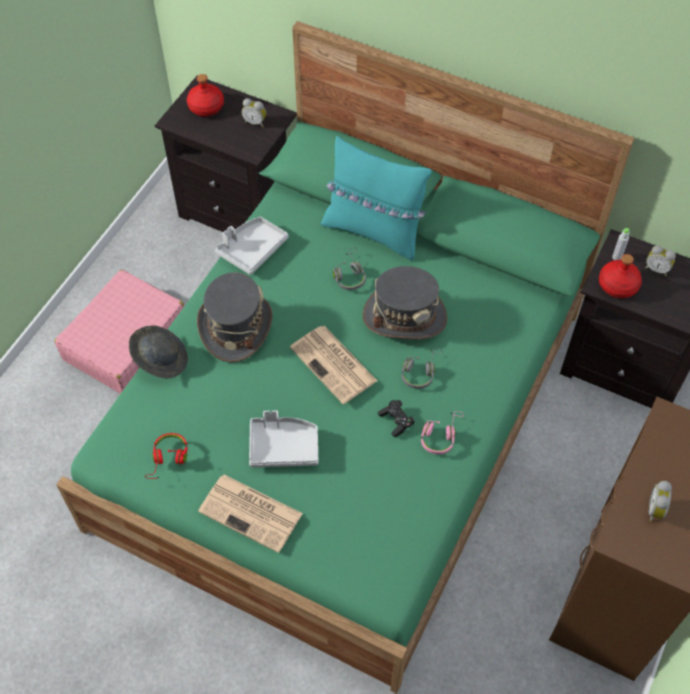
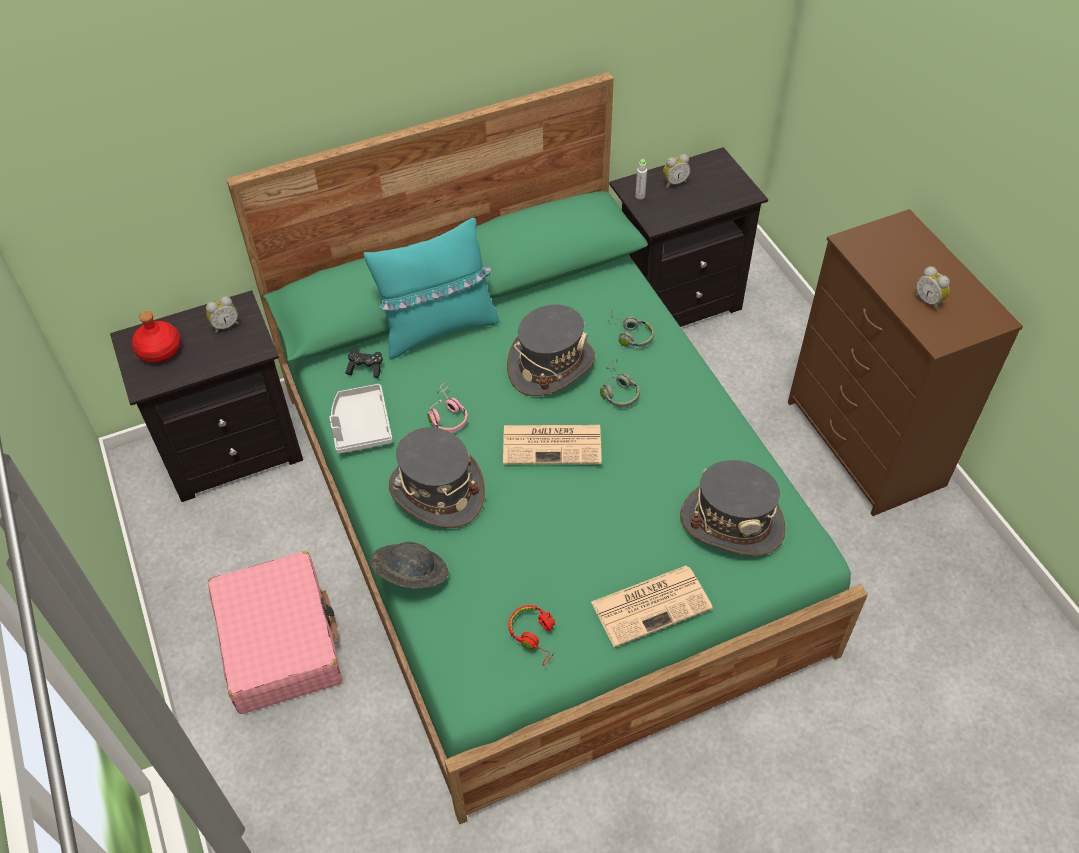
camera: 50 degrees left, 5 degrees down
grey tray [249,410,318,467] -> none
grey headphones [333,247,366,290] -> grey headphones moved to [608,310,654,347]
black game controller [378,400,415,437] -> black game controller moved to [346,349,383,378]
pink headphones [421,411,464,454] -> pink headphones moved to [427,383,468,432]
red bottle [599,254,642,298] -> none
none -> grey hat [680,460,785,556]

